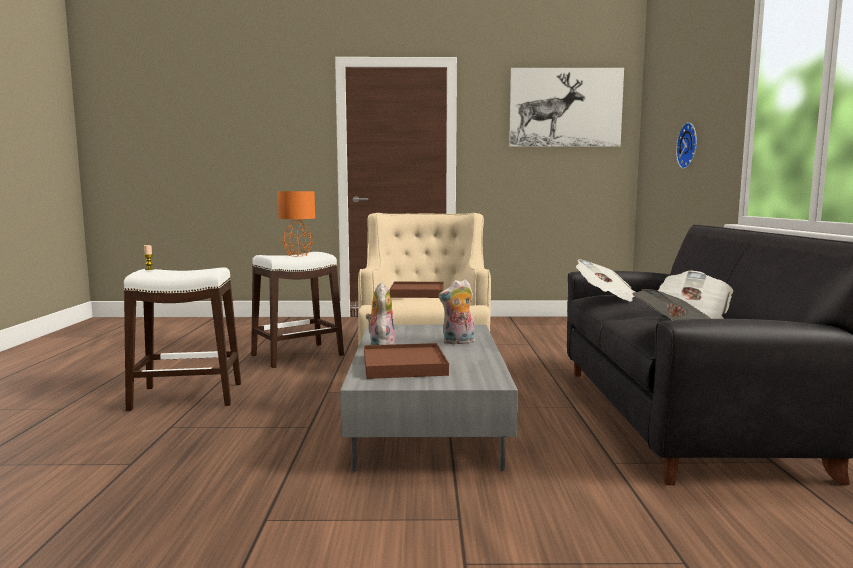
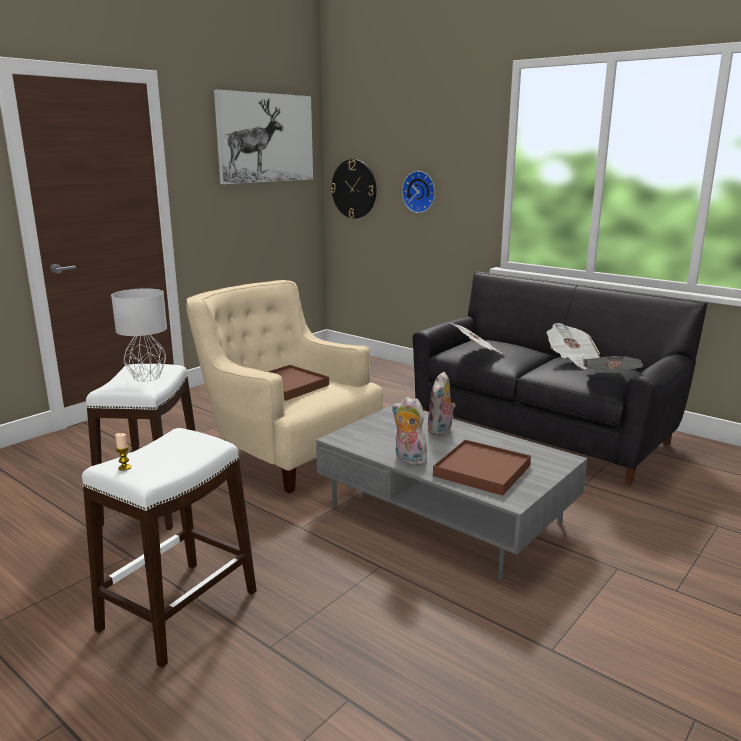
camera: 50 degrees left, 10 degrees up
orange table lamp [278,191,315,256] -> grey table lamp [111,288,167,382]
none -> wall clock [331,159,376,219]

